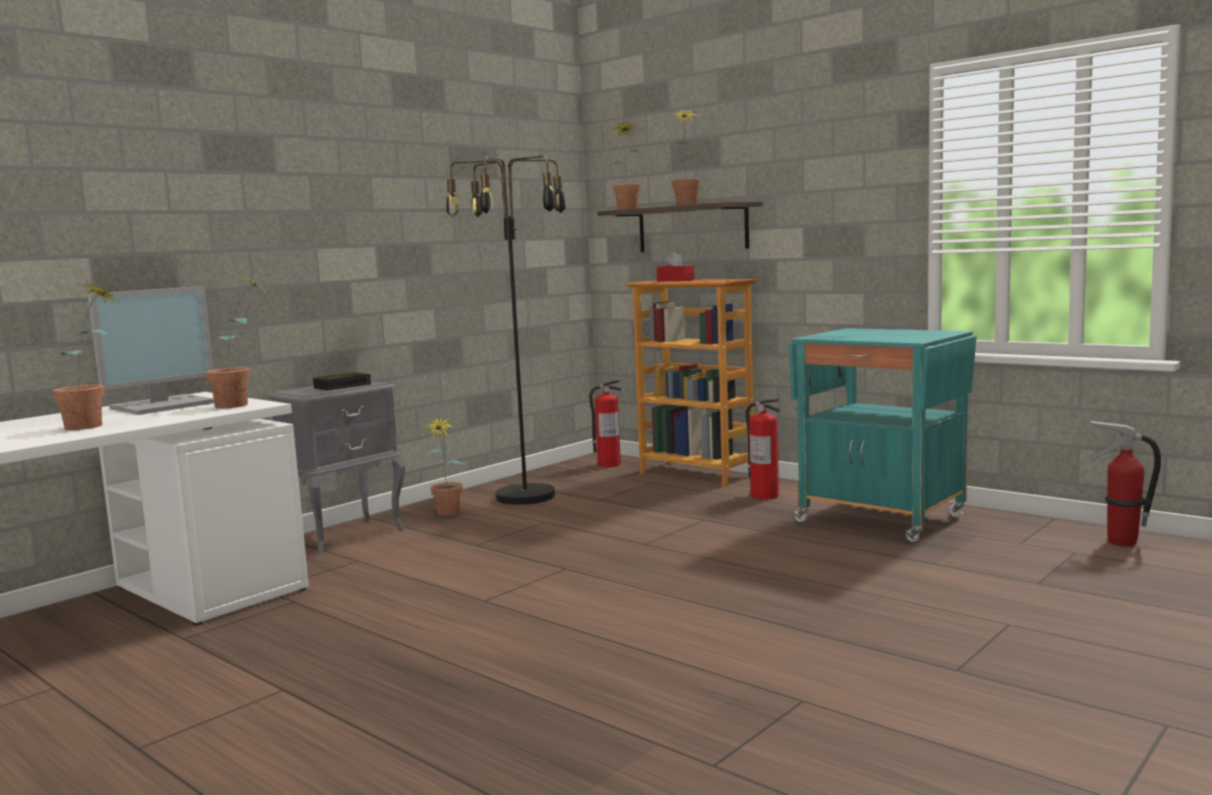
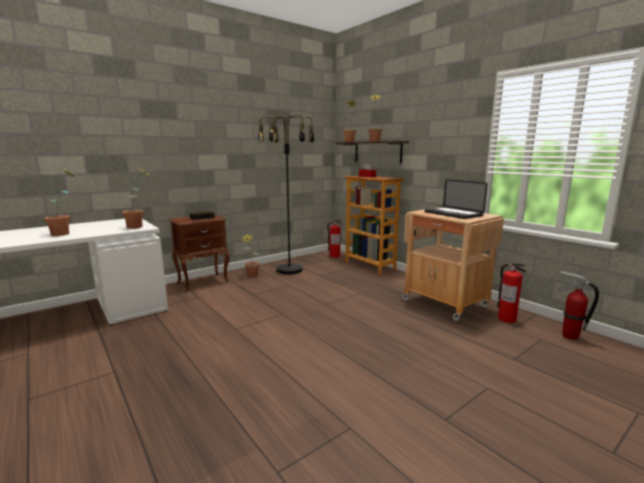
camera: 10 degrees right, 5 degrees up
monitor [87,286,214,415] -> none
grey nightstand [267,381,405,555] -> brown nightstand [170,215,230,292]
fire extinguisher [746,399,780,500] -> fire extinguisher moved to [497,263,526,323]
turquoise cart [788,328,977,542] -> brown cart [402,207,504,321]
none -> laptop [425,179,488,219]

